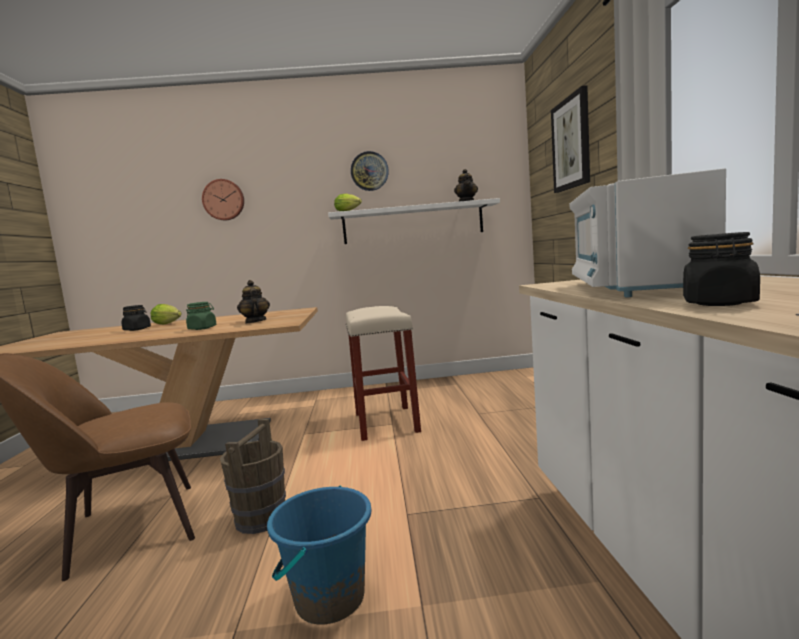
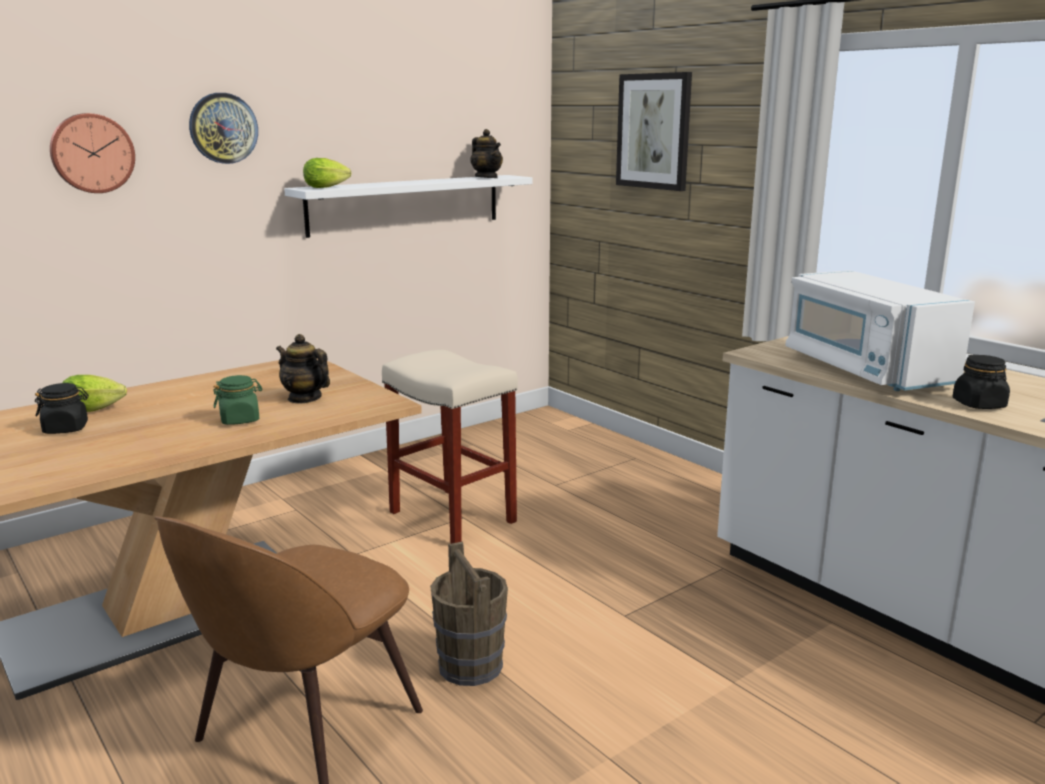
camera: 35 degrees left, 10 degrees up
blue bucket [267,485,372,625] -> none
wall clock [351,151,389,191] -> wall clock moved to [189,93,258,164]

